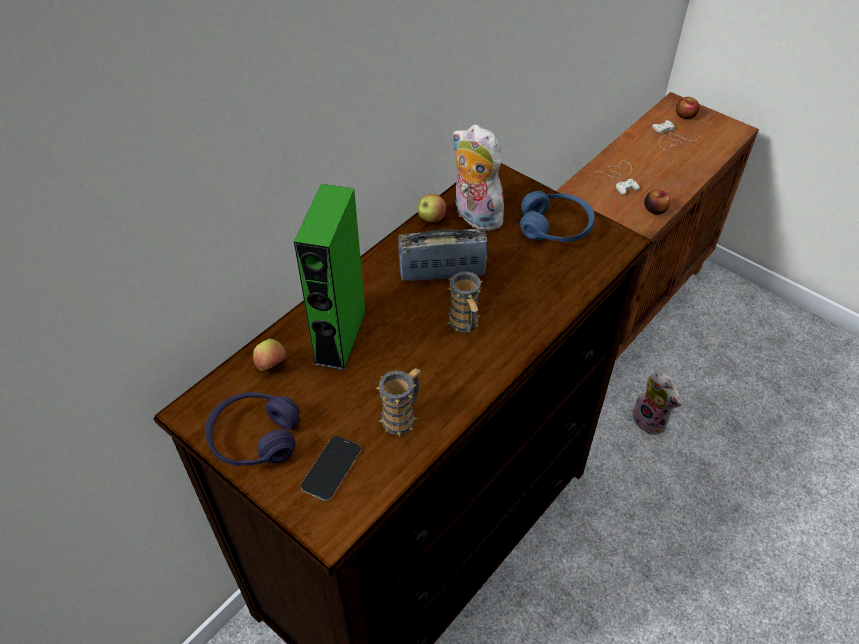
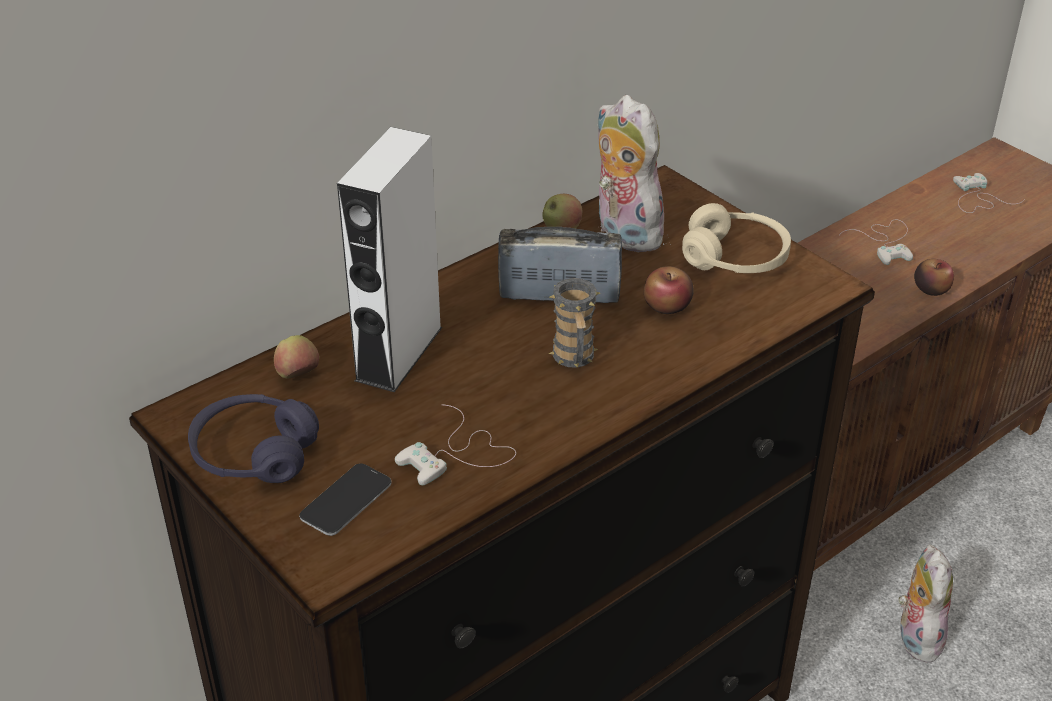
camera: 10 degrees right, 10 degrees down
green speaker [294,184,366,370] -> white speaker [337,127,442,392]
mug [375,368,421,436] -> white game controller [395,404,516,485]
blue headphones [520,191,595,242] -> beige headphones [682,203,791,273]
plush toy [632,371,682,435] -> plush toy turned 150 degrees counterclockwise [898,544,953,663]
apple [676,97,700,119] -> apple moved to [644,266,694,314]

